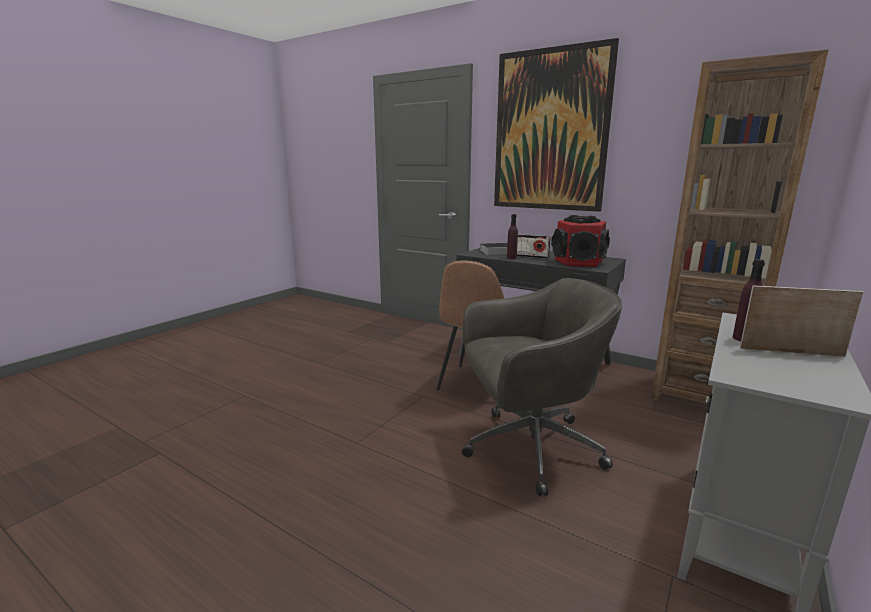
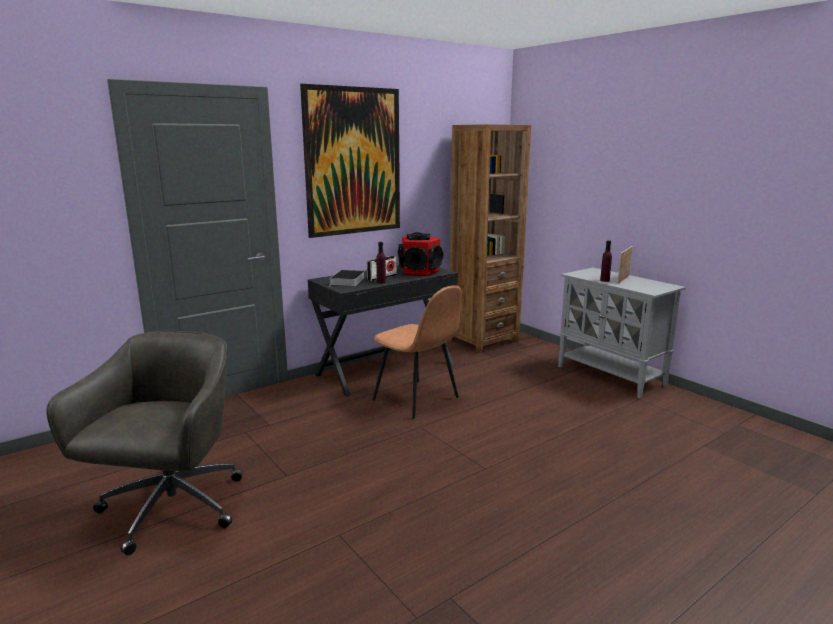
camera: 70 degrees left, 0 degrees up
grey office chair [462,278,622,496] -> grey office chair moved to [47,331,243,555]

